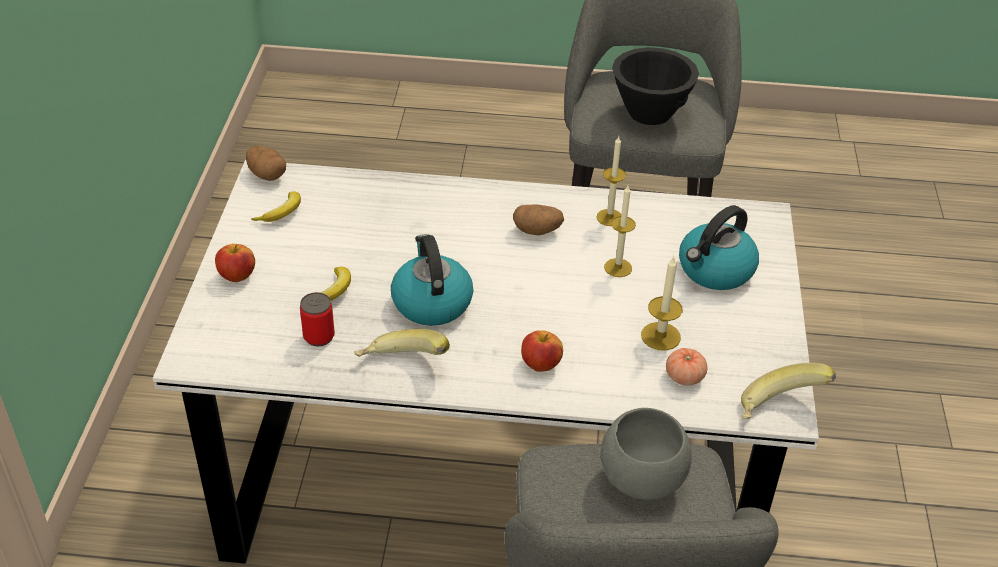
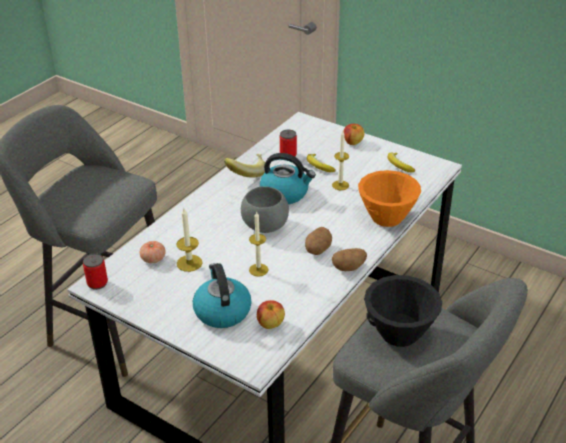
camera: 120 degrees right, 5 degrees down
potato [246,146,286,181] -> potato moved to [332,248,367,271]
apple [521,330,563,372] -> apple moved to [257,300,285,329]
candle [597,137,626,226] -> candle moved to [332,131,349,190]
grey bowl [601,408,692,500] -> grey bowl moved to [241,186,289,233]
banana [741,363,836,419] -> can [83,253,108,290]
none -> orange bowl [358,170,421,227]

